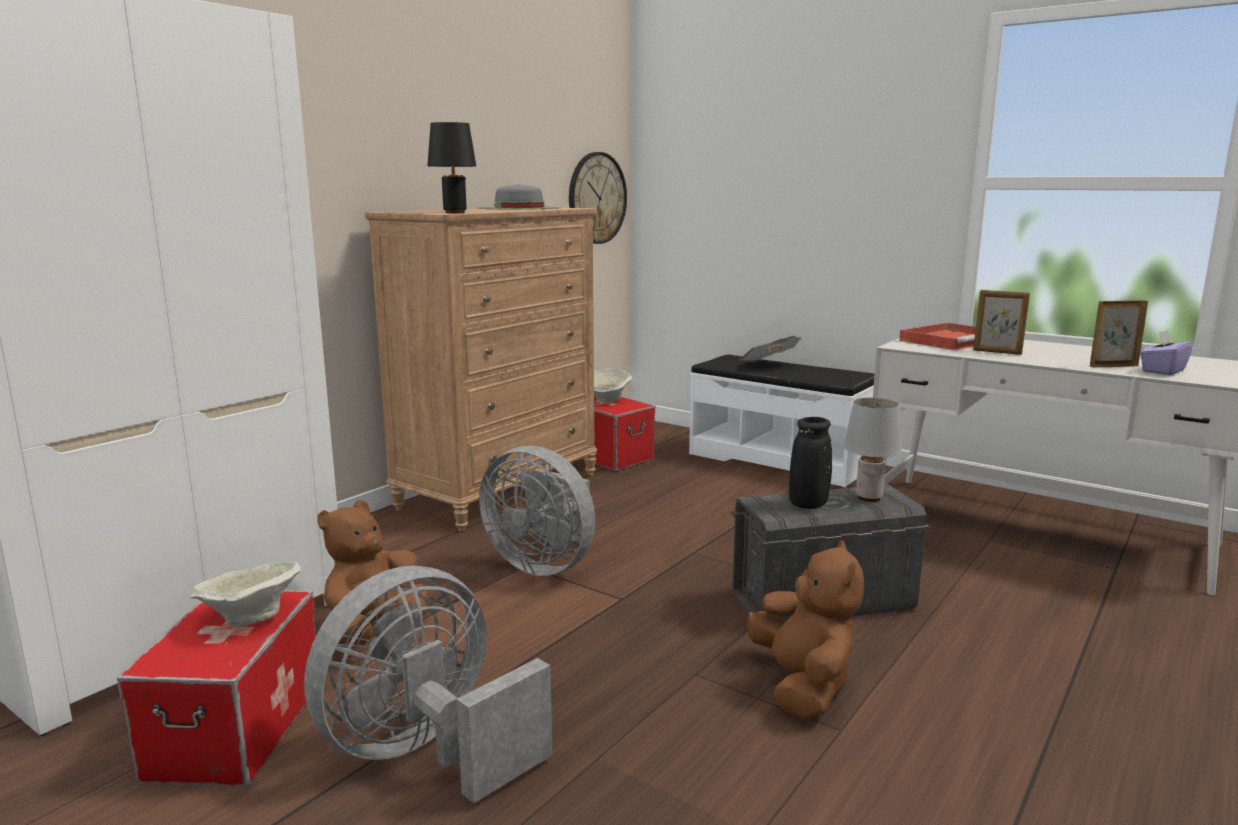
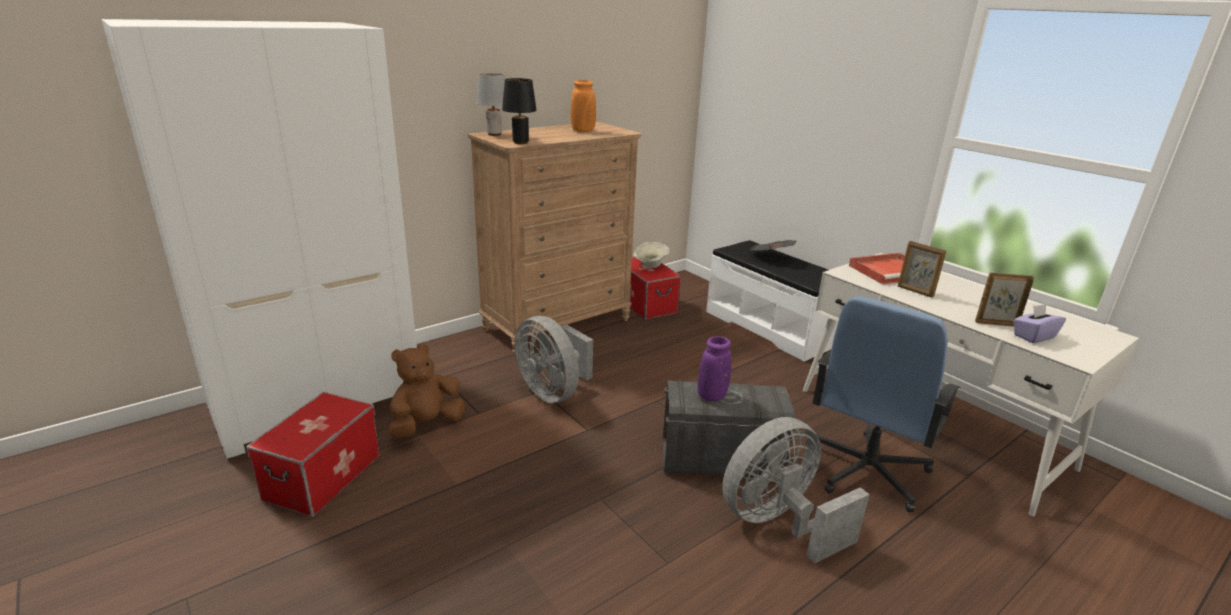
camera: 15 degrees right, 10 degrees up
beige bowl [190,561,301,627] -> none
grey fan [304,566,552,803] -> grey fan moved to [722,417,870,563]
grey hat [478,184,561,210] -> orange vase [570,80,596,132]
wall clock [569,152,627,244] -> none
brown plush toy [747,540,864,720] -> none
black vase [789,417,832,509] -> purple vase [698,337,731,401]
grey table lamp [844,398,901,502] -> grey table lamp moved to [476,73,505,136]
none -> blue office chair [806,296,960,512]

